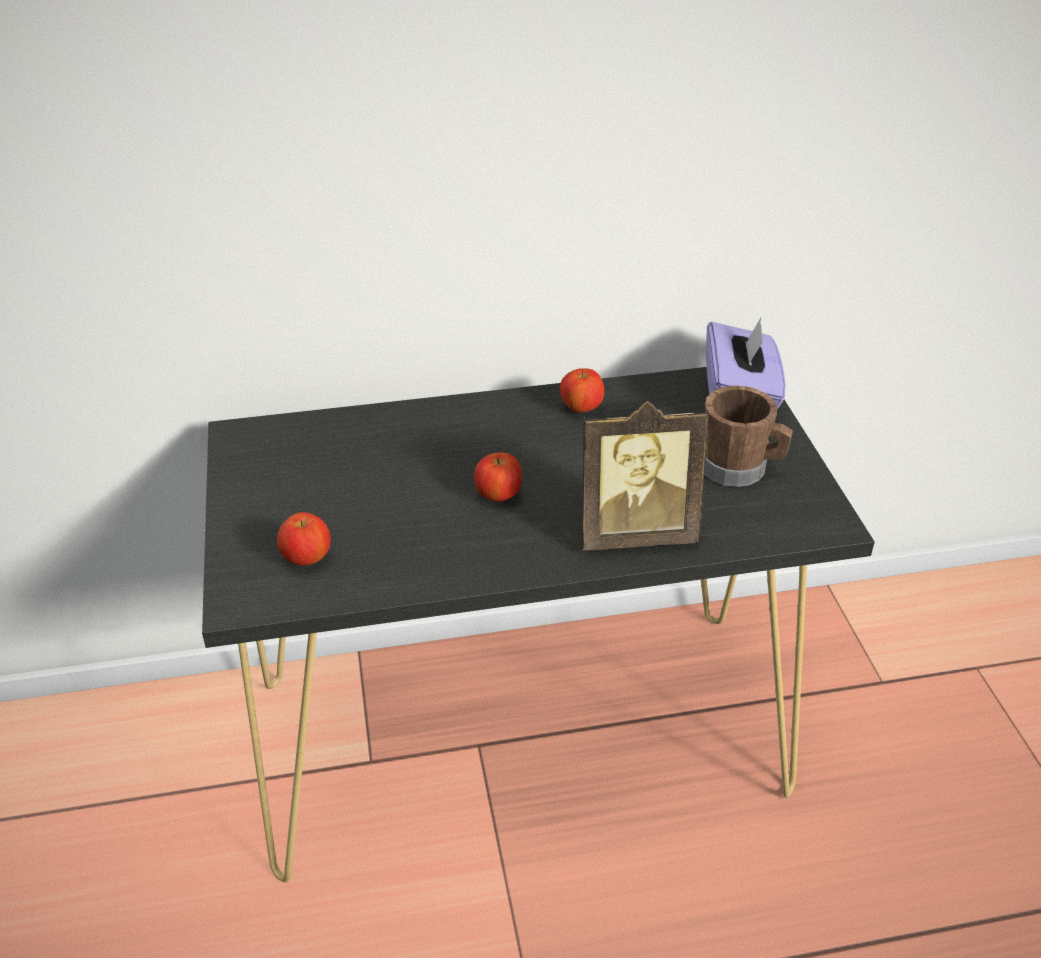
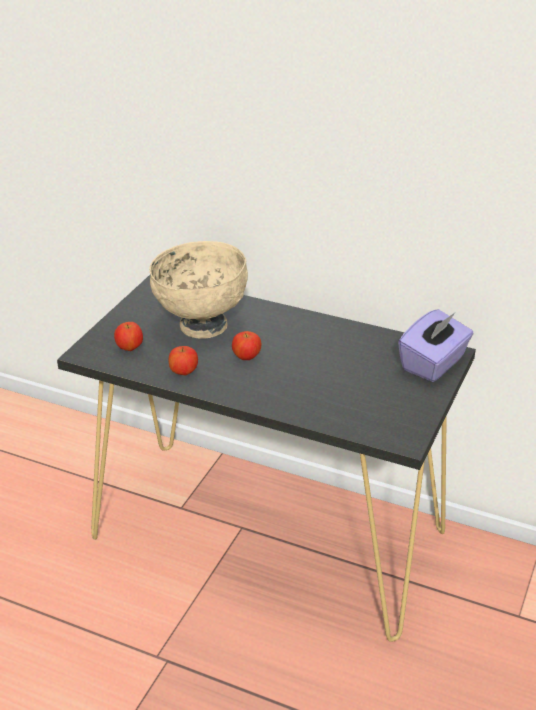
camera: 35 degrees right, 5 degrees down
apple [560,368,604,413] -> apple moved to [168,346,198,375]
picture frame [582,401,709,551] -> none
brown mug [704,385,793,487] -> none
none -> beige bowl [149,241,248,339]

